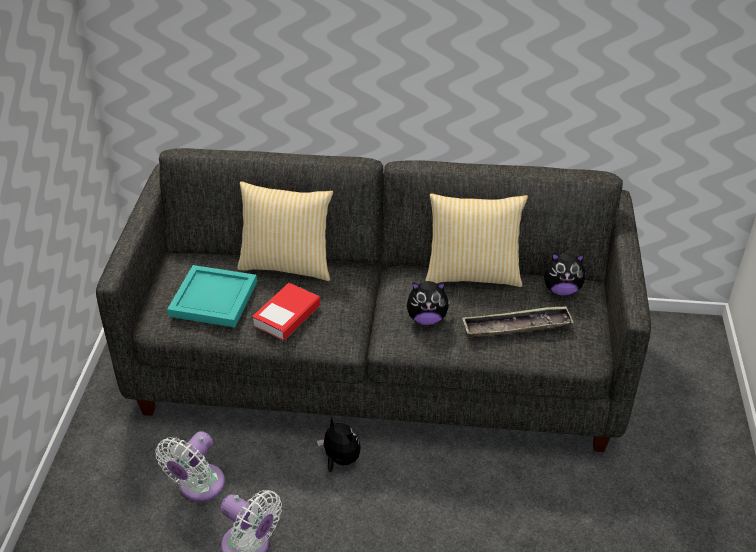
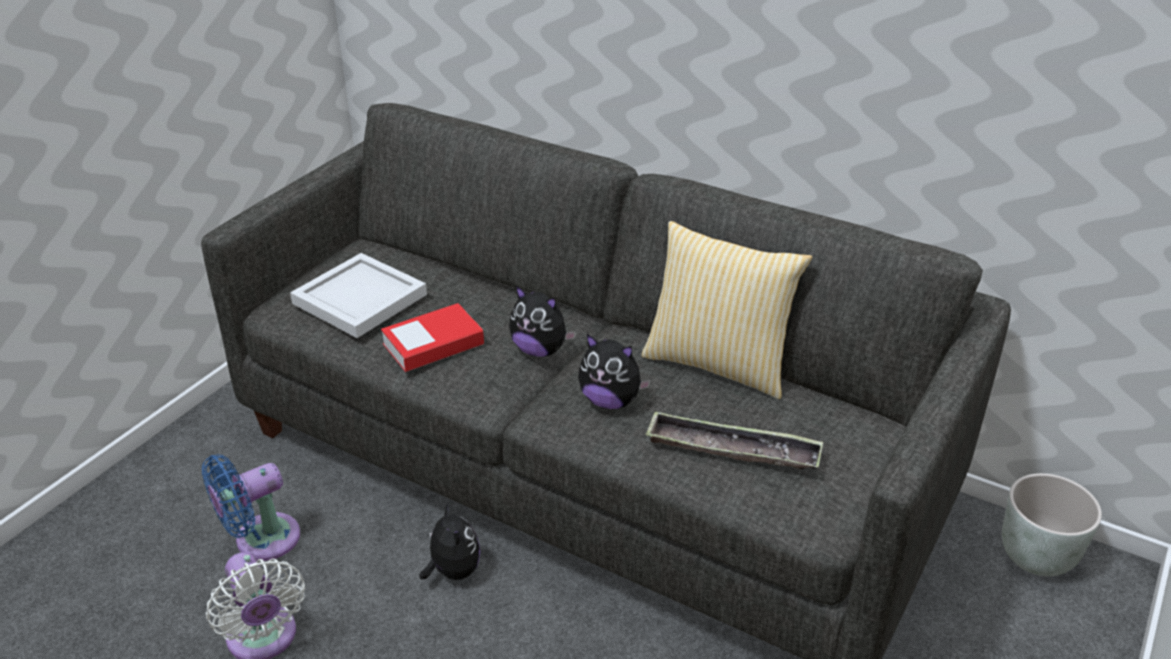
camera: 25 degrees right, 5 degrees down
white fan [155,431,225,502] -> blue fan [202,454,300,561]
turquoise tray [167,265,257,327] -> white tray [290,253,427,338]
pillow [237,182,333,281] -> none
plush toy [544,253,587,296] -> plush toy moved to [509,286,576,357]
none -> grey planter [1002,473,1102,576]

